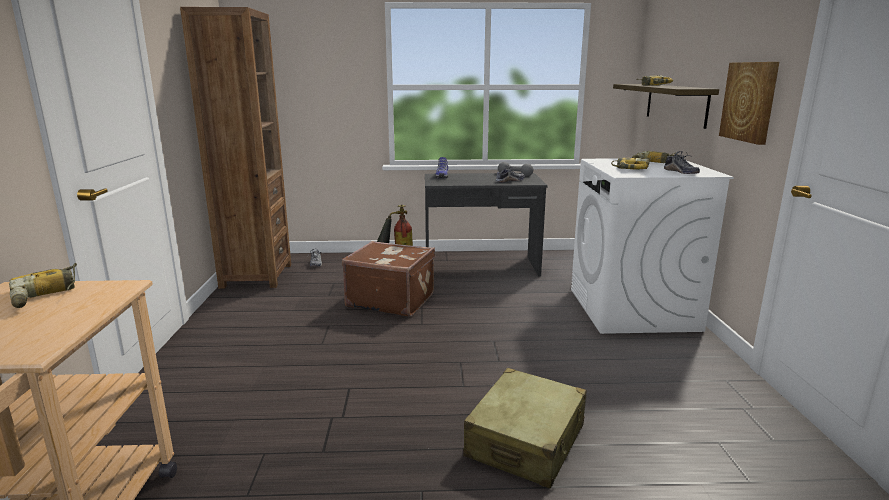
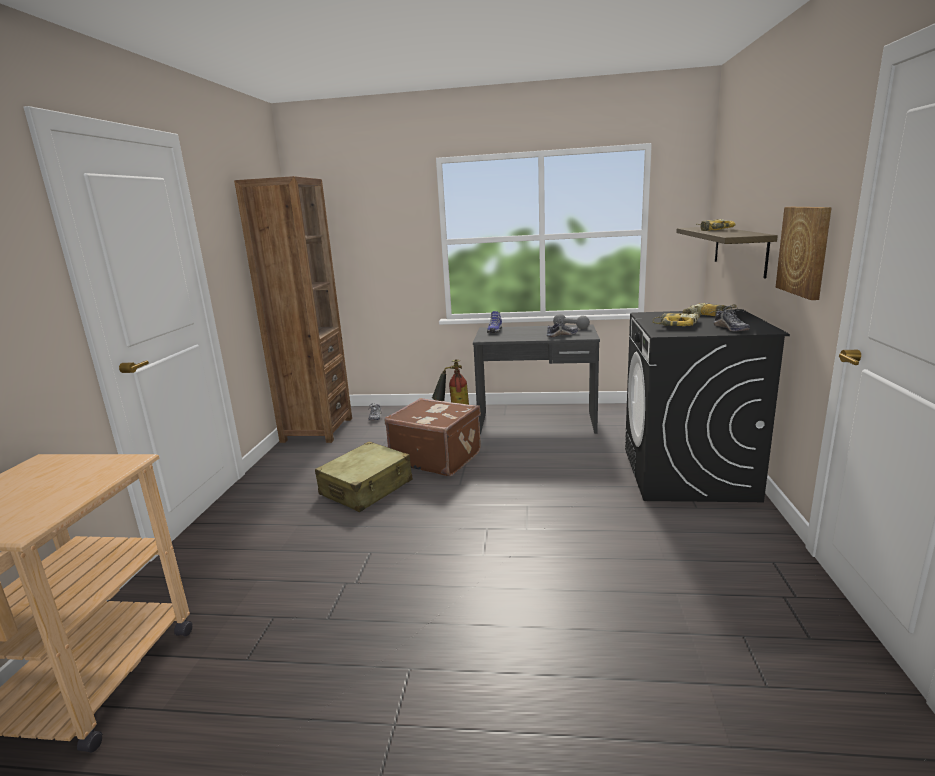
camera: 10 degrees right, 0 degrees up
power drill [9,263,77,308] -> none
beige suitcase [463,368,587,489] -> beige suitcase moved to [315,442,412,512]
white washing machine [571,158,734,334] -> black washing machine [625,309,790,502]

